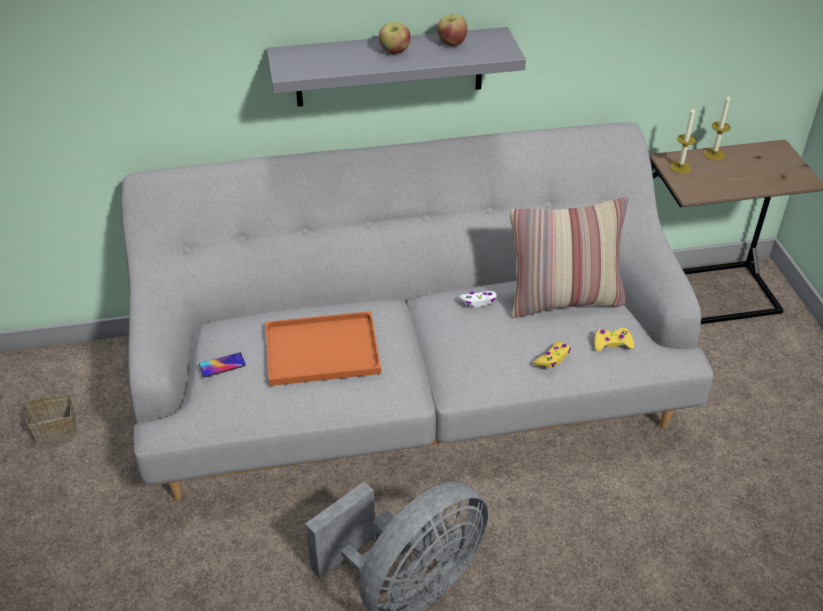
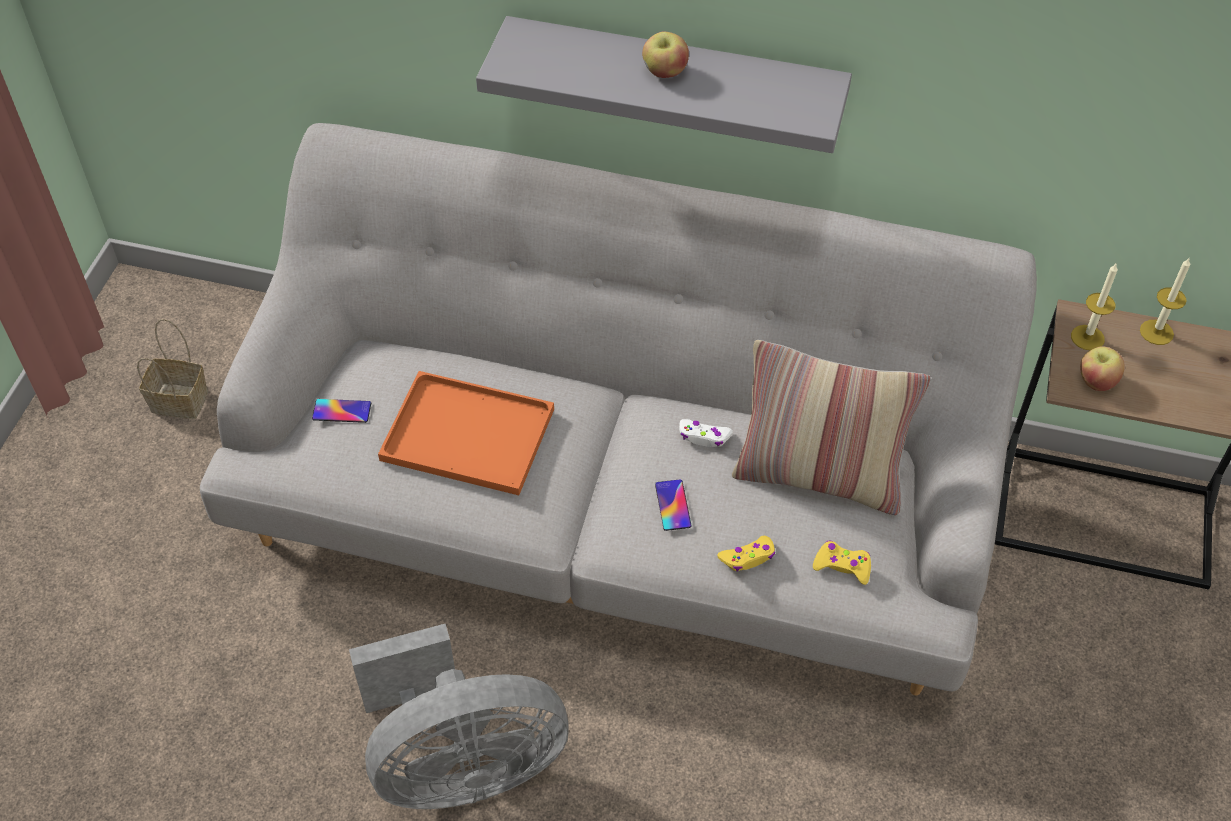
camera: 25 degrees right, 10 degrees up
apple [437,14,467,46] -> apple moved to [1080,346,1125,391]
none -> phone [655,479,692,531]

